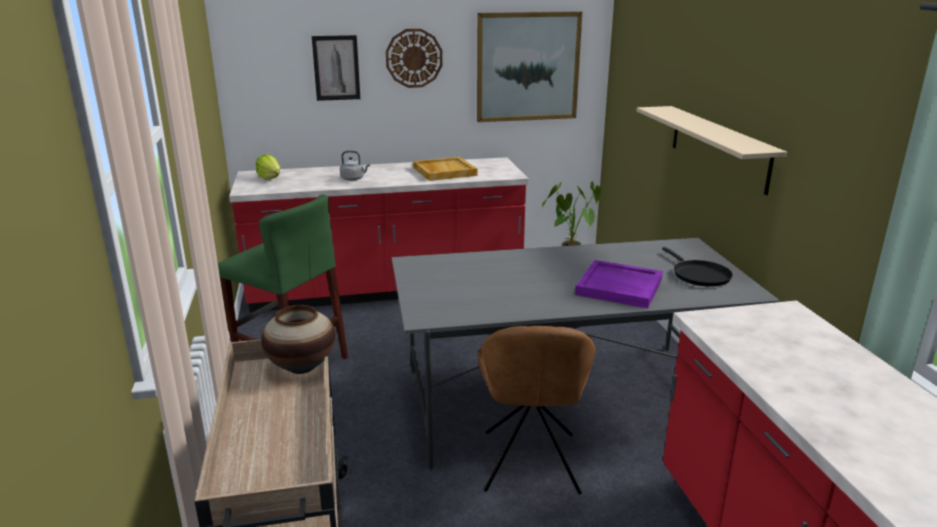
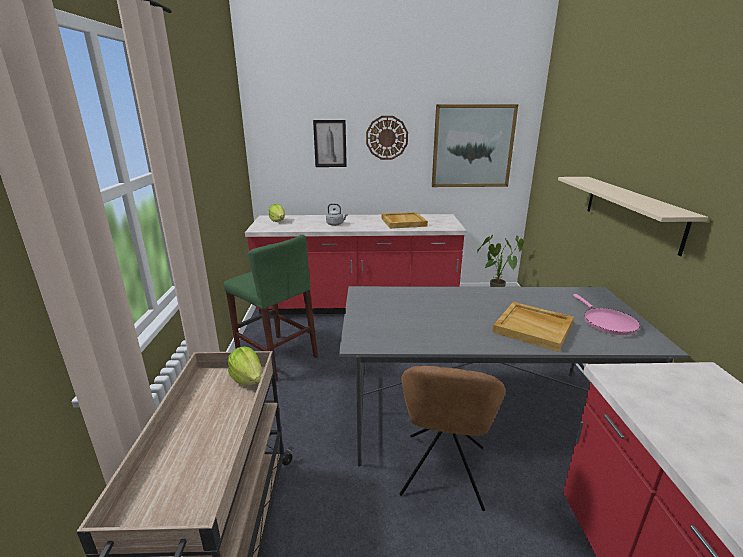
camera: 10 degrees right, 0 degrees up
vase [261,305,335,374] -> lettuce [228,346,262,385]
purple tray [575,260,663,308] -> beige tray [492,302,574,352]
black frying pan [662,247,733,287] -> pink frying pan [573,294,640,335]

